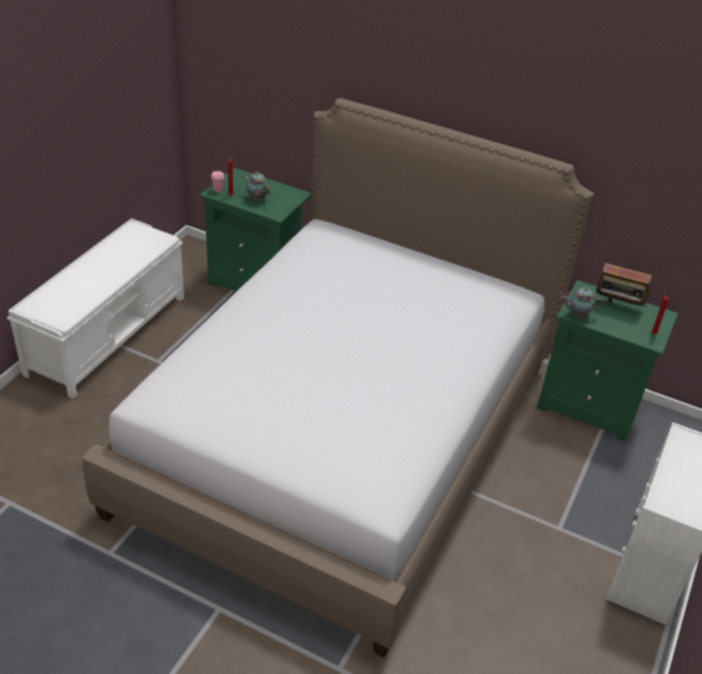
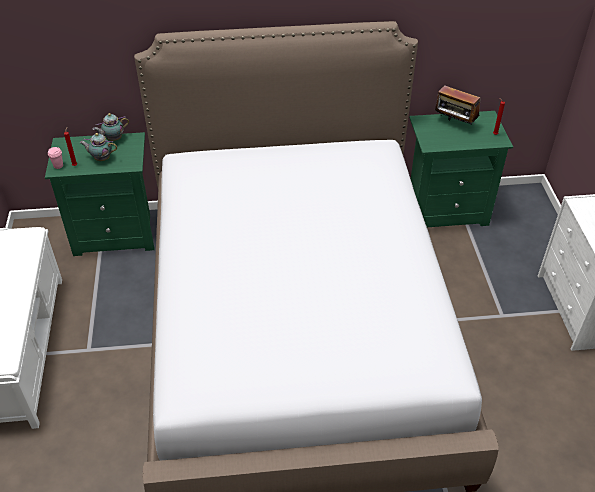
camera: 30 degrees left, 5 degrees up
teapot [561,287,604,318] -> teapot moved to [93,113,129,141]
radio [596,263,652,309] -> radio turned 45 degrees clockwise [435,85,481,125]

